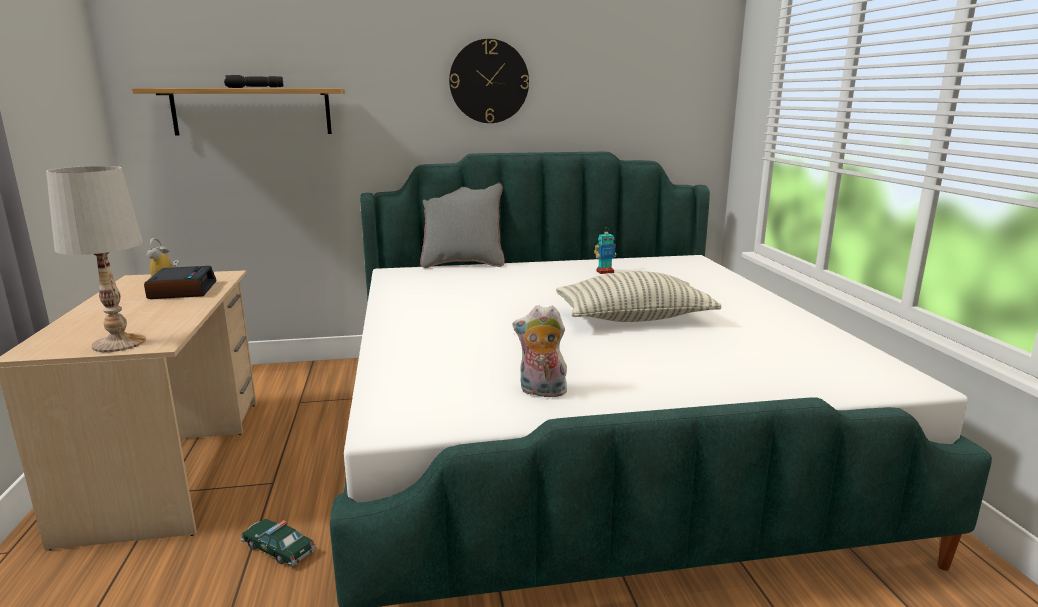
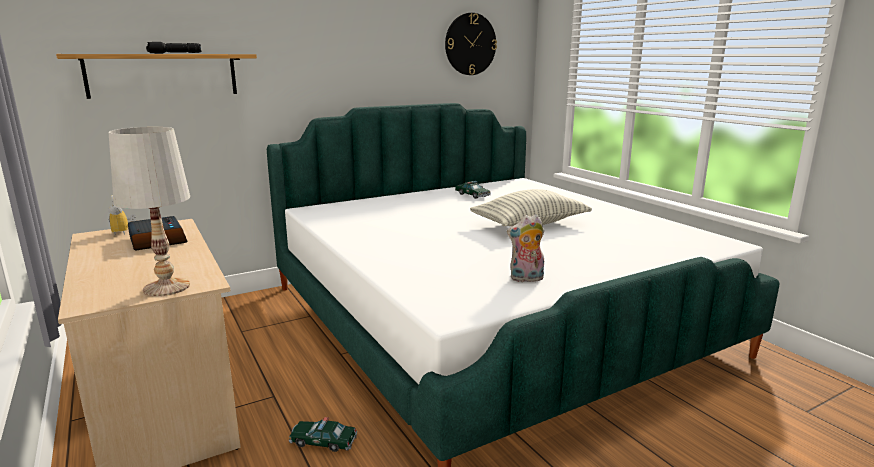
camera: 20 degrees left, 0 degrees up
grey pillow [420,182,505,268] -> none
wall clock [449,39,529,123] -> wall clock moved to [445,13,497,75]
toy robot [594,227,616,274] -> toy car [455,181,491,199]

